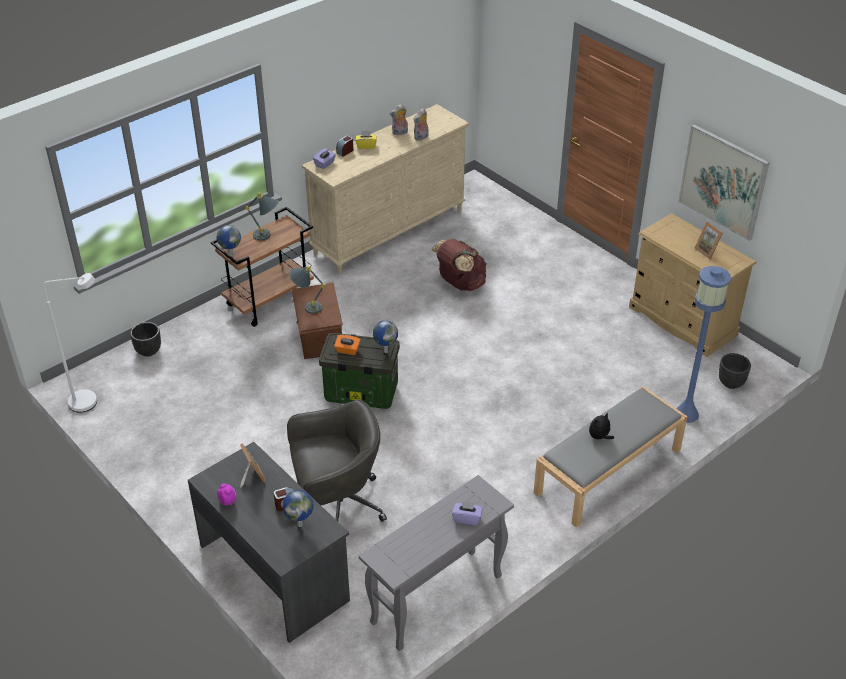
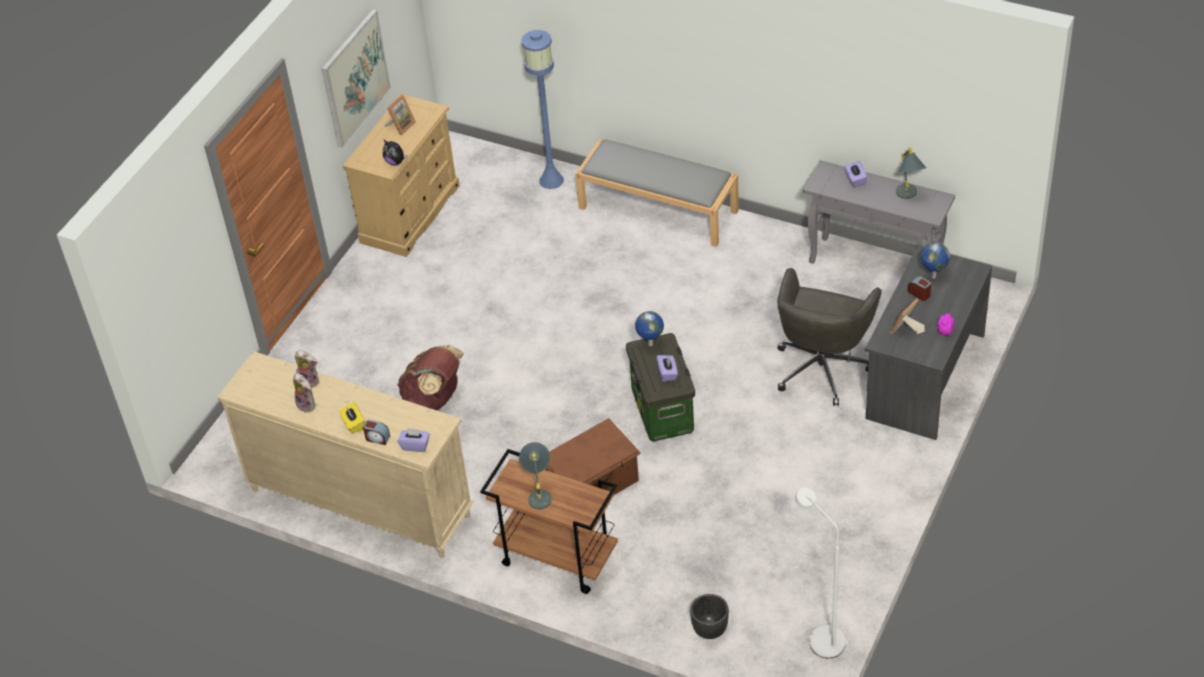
camera: 110 degrees left, 5 degrees up
globe [217,225,241,257] -> none
grey office chair [287,399,387,522] -> grey office chair turned 120 degrees counterclockwise [777,268,882,406]
grey table lamp [289,266,326,314] -> grey table lamp moved to [896,147,926,199]
orange tissue box [334,335,361,355] -> purple tissue box [656,355,678,382]
plush toy [589,412,614,439] -> plush toy moved to [383,140,408,165]
black planter [719,353,751,389] -> none

